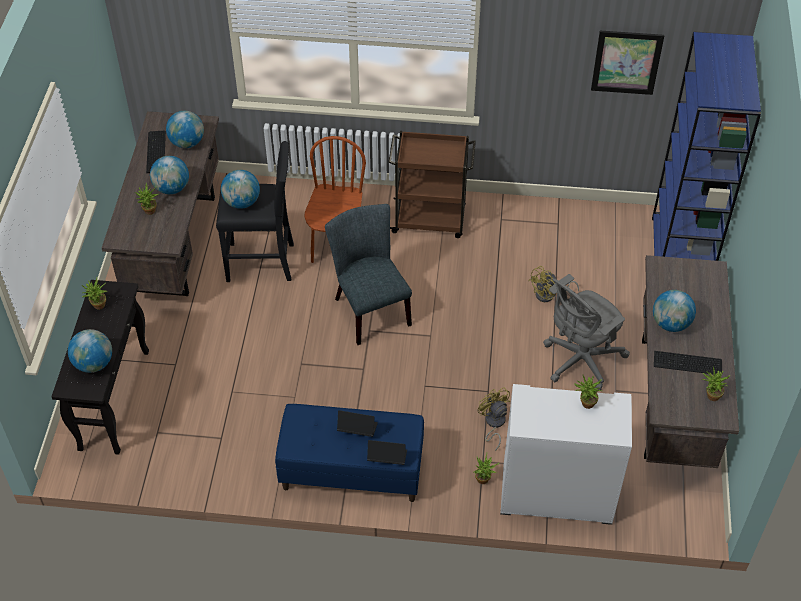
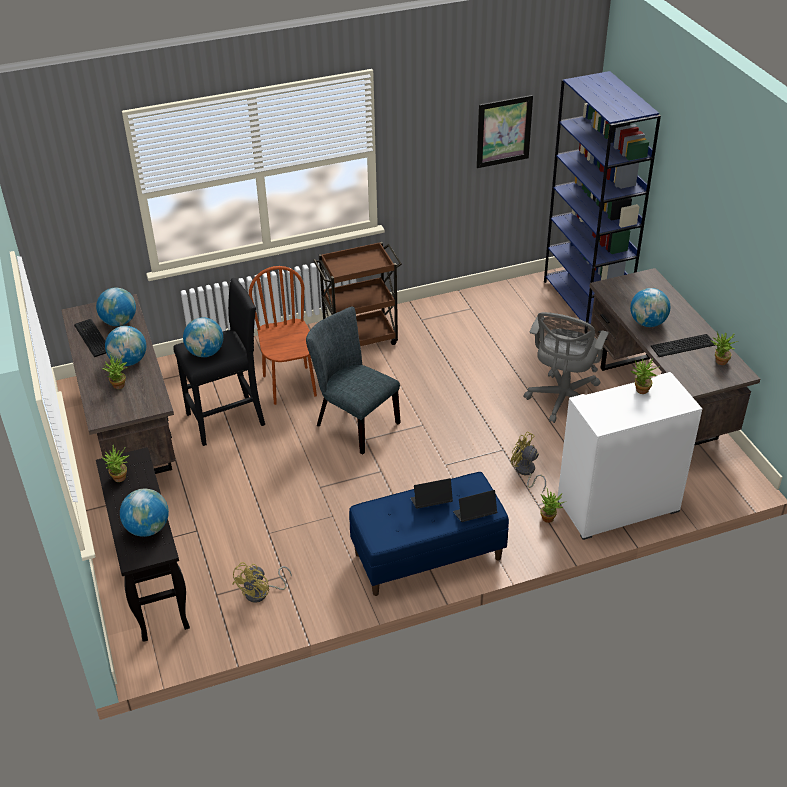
camera: 25 degrees left, 10 degrees down
yellow fan [528,266,579,302] -> yellow fan moved to [232,562,292,603]

